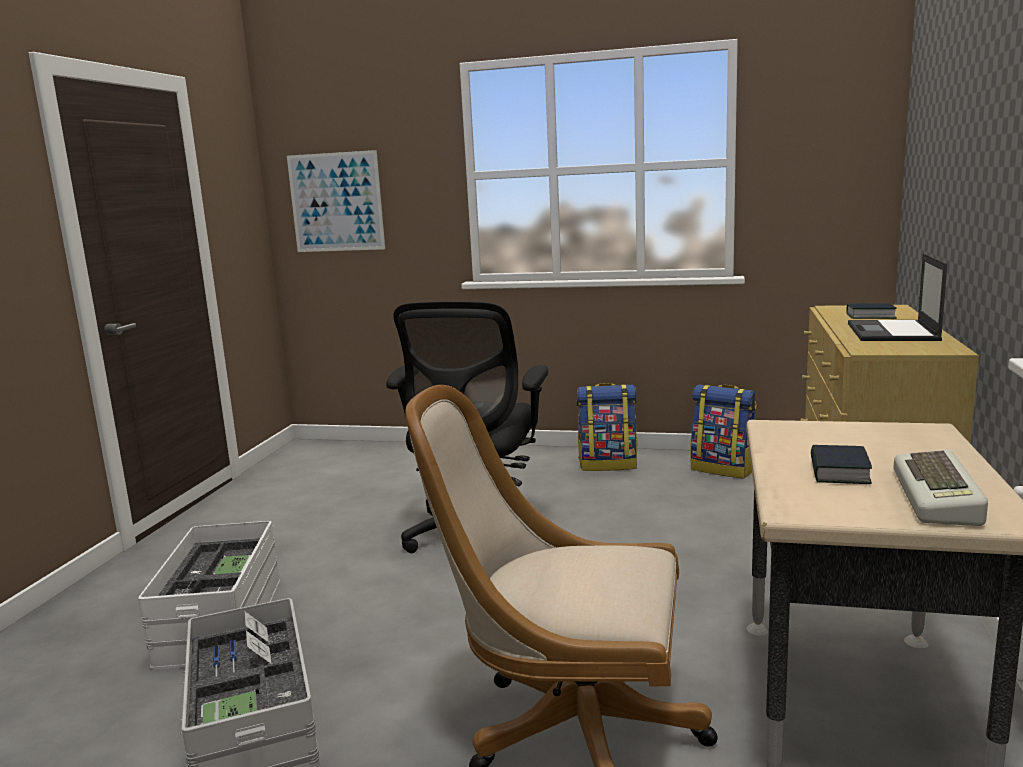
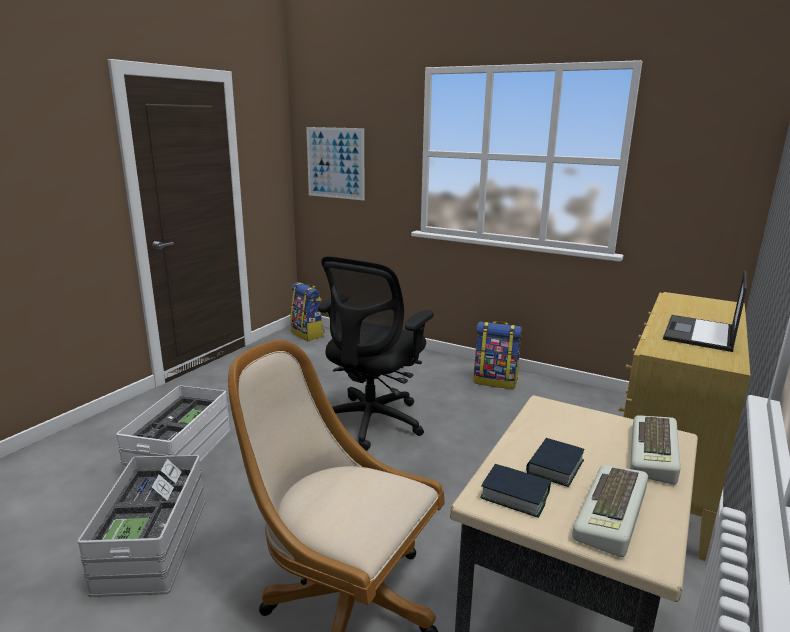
camera: 15 degrees right, 5 degrees up
backpack [690,384,757,478] -> backpack moved to [290,282,325,341]
book [846,303,897,319] -> book moved to [480,464,551,518]
none -> keyboard [630,415,681,485]

